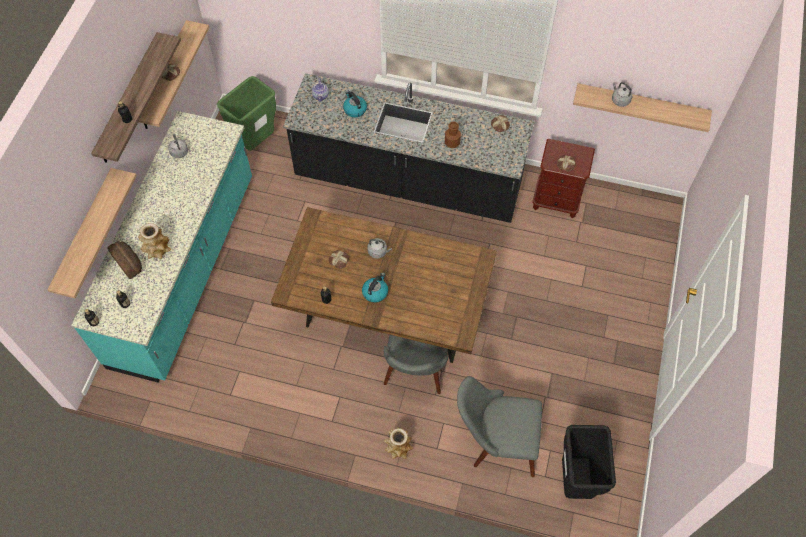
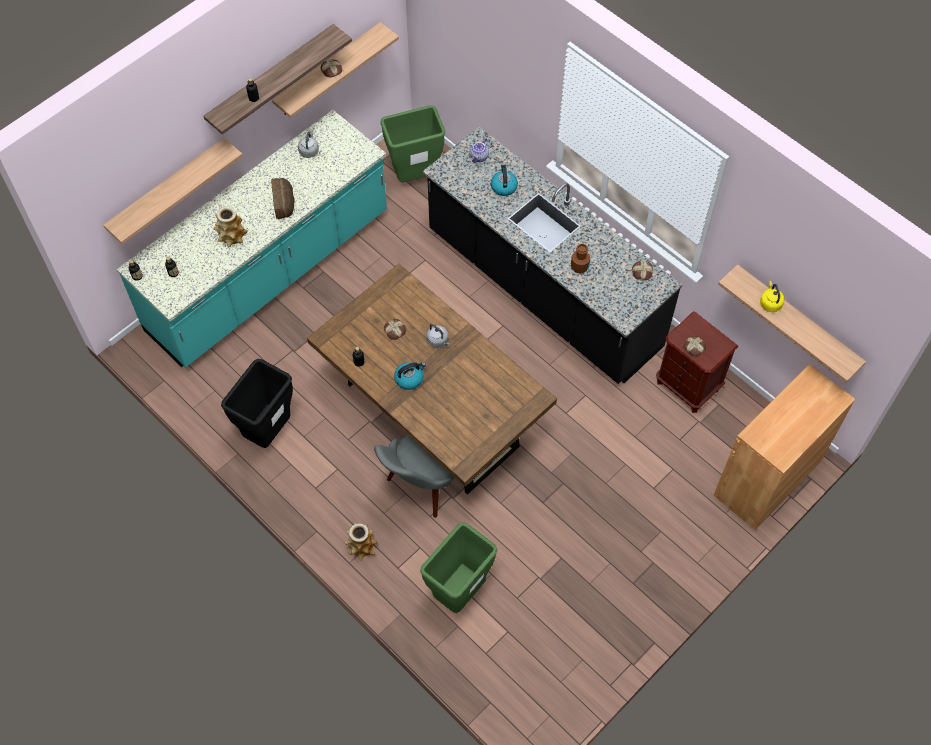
camera: 30 degrees right, 0 degrees up
bread [108,241,142,279] -> bread moved to [271,178,294,219]
grey chair [457,376,542,477] -> green trash can [420,522,497,613]
black trash can [562,425,616,499] -> black trash can moved to [221,359,293,448]
grey kettle [612,82,632,107] -> yellow kettle [760,281,785,312]
none -> brown cabinet [714,364,855,530]

